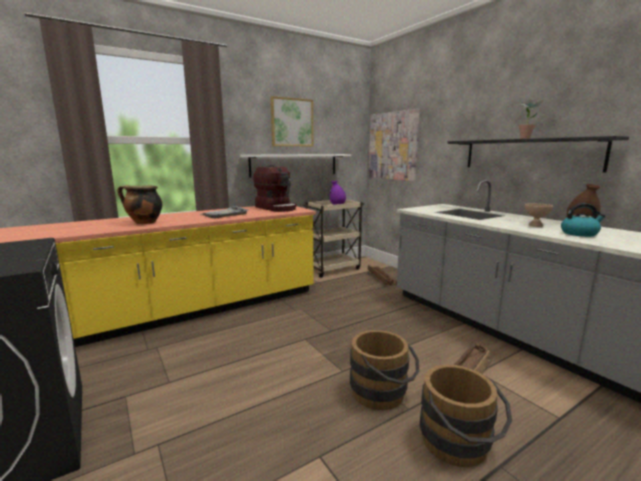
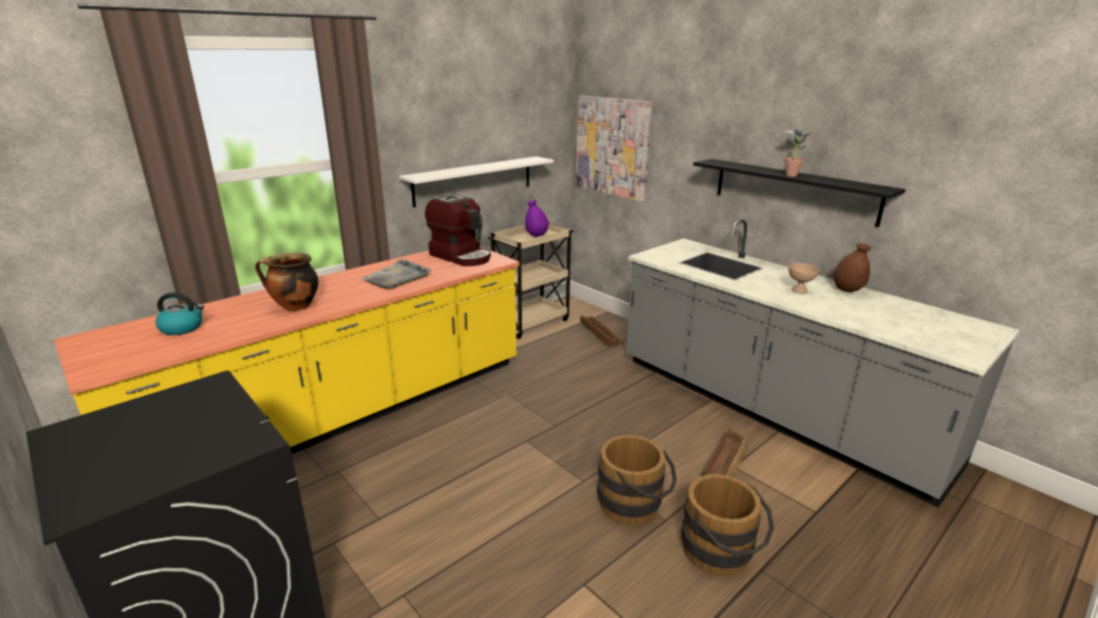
camera: 10 degrees left, 10 degrees up
picture [270,96,313,146] -> none
kettle [561,203,606,237] -> kettle moved to [155,292,204,335]

